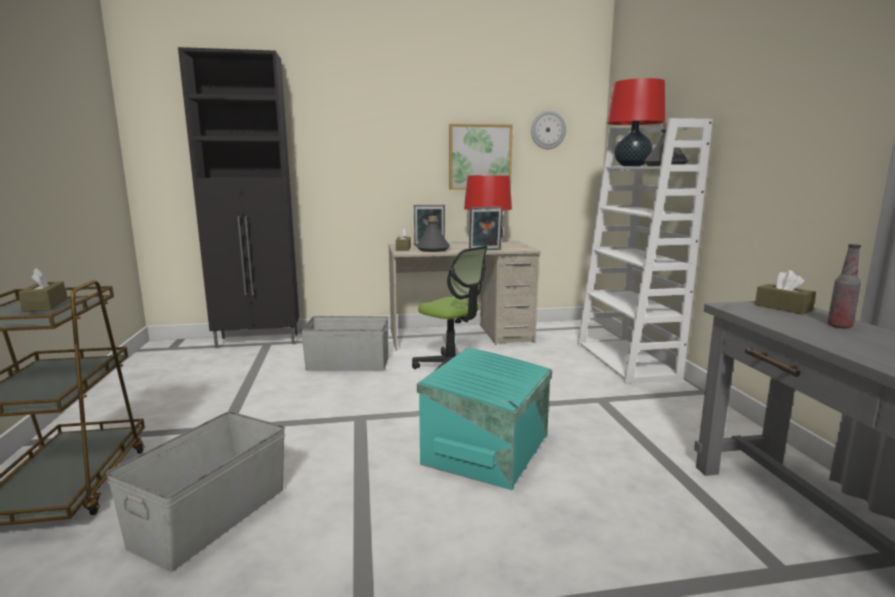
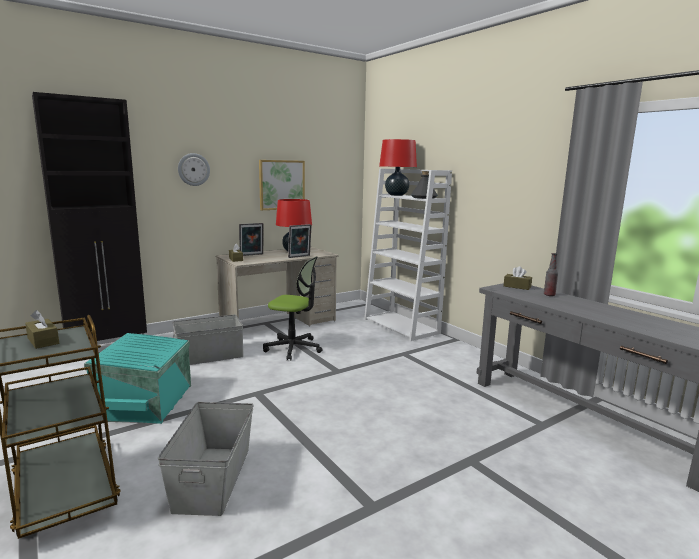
camera: 25 degrees left, 0 degrees up
grey bottle [416,216,450,252] -> none
turquoise storage box [417,347,552,490] -> turquoise storage box moved to [84,333,191,424]
wall clock [531,111,566,149] -> wall clock moved to [178,153,210,186]

